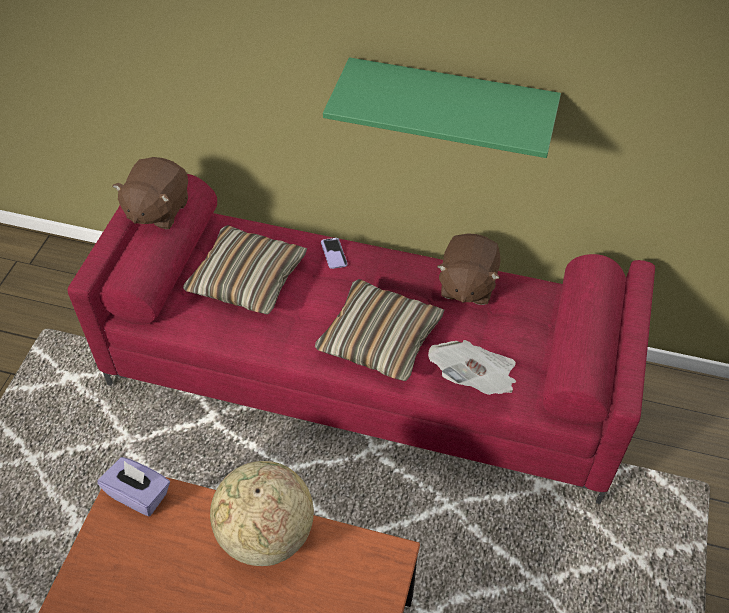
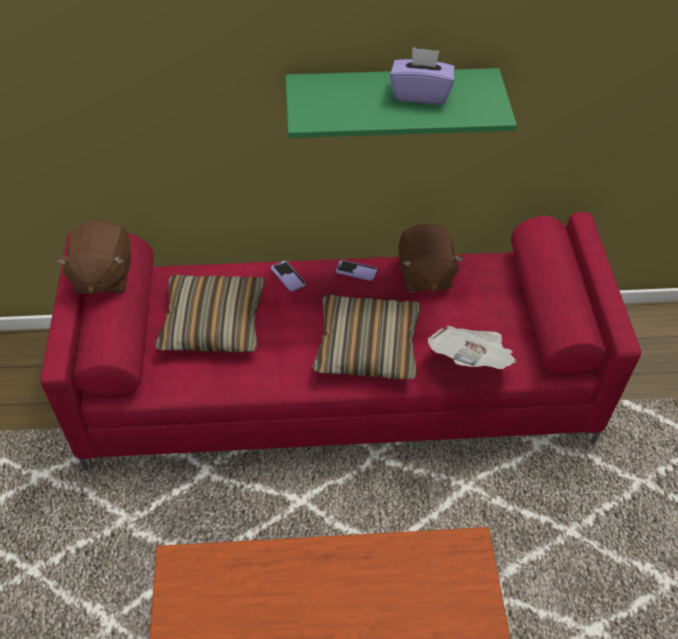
camera: 20 degrees left, 0 degrees up
purple tissue box [97,457,170,517] -> purple tissue box moved to [390,47,455,105]
globe [210,461,314,566] -> none
none -> phone [336,260,377,281]

